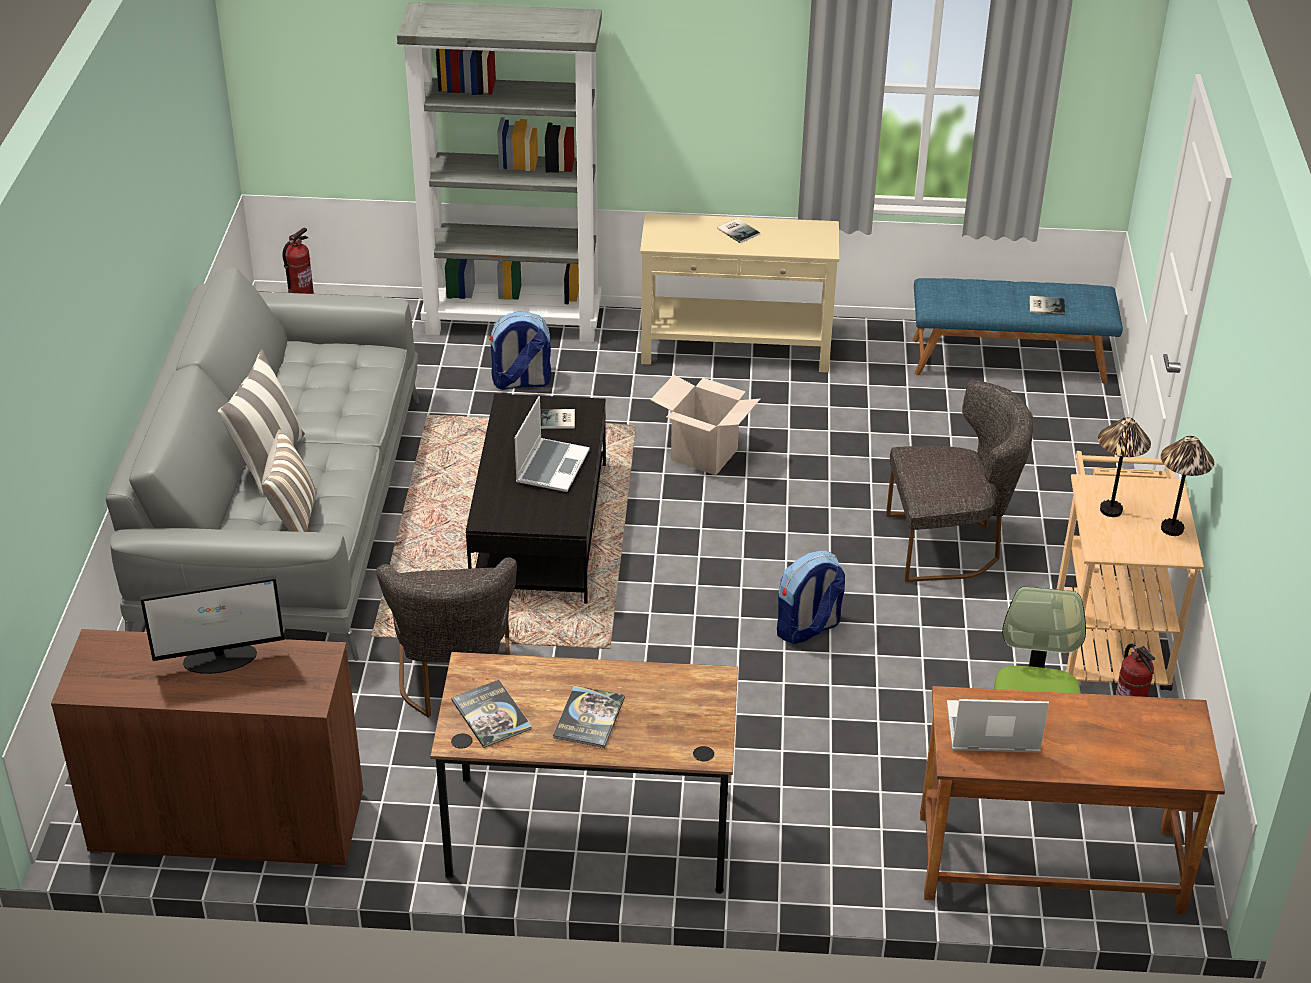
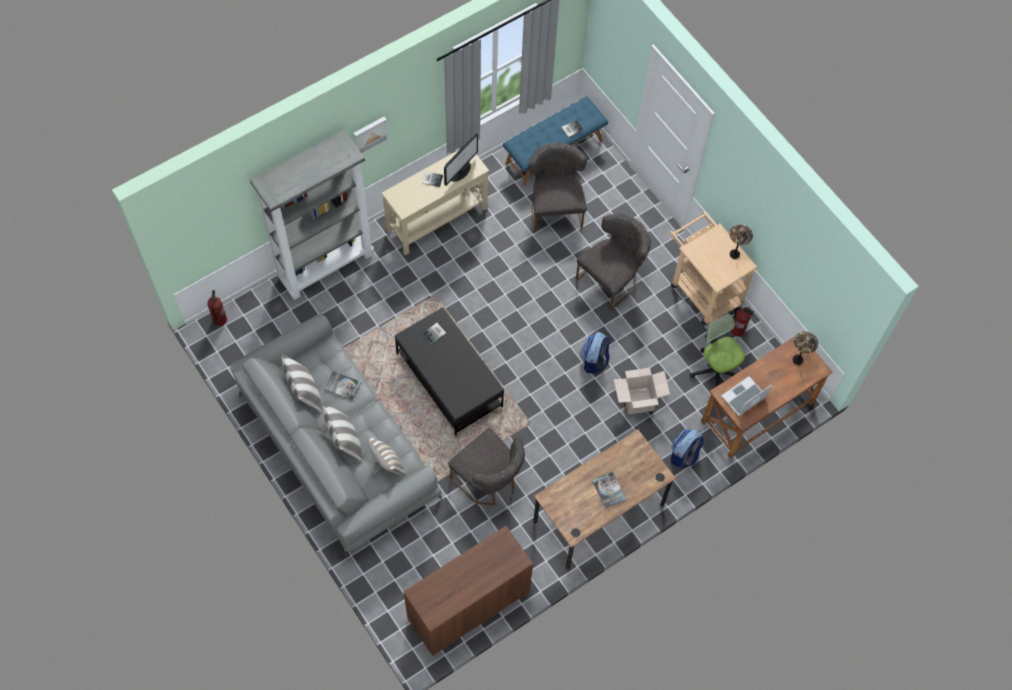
camera: 40 degrees left, 25 degrees up
monitor [140,575,285,674] -> monitor moved to [444,133,478,186]
book [451,680,532,748] -> book moved to [324,371,361,401]
backpack [489,311,551,390] -> backpack moved to [671,429,704,468]
laptop [515,396,590,492] -> none
cardboard box [650,375,761,475] -> cardboard box moved to [614,368,670,415]
table lamp [1098,417,1151,517] -> table lamp moved to [793,331,818,365]
none -> pillow [281,353,322,412]
none -> picture [353,117,389,154]
none -> grey chair [529,142,587,233]

